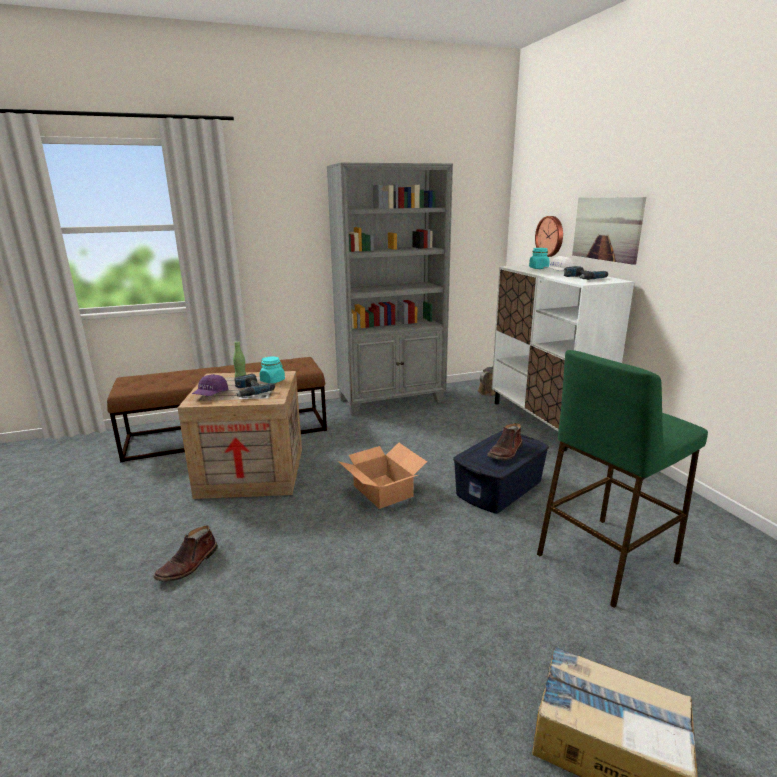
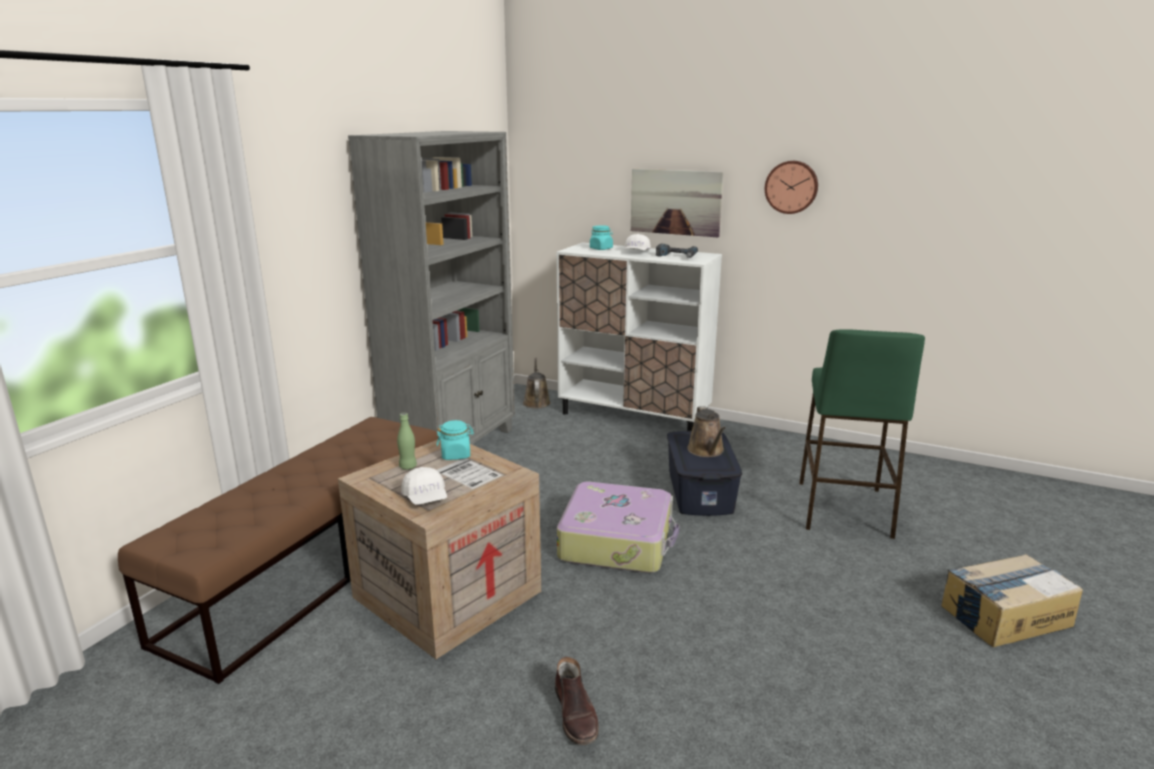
camera: 45 degrees left, 0 degrees up
purple cap [192,374,228,396] -> white cap [401,467,447,505]
power drill [234,374,275,397] -> none
cardboard box [338,443,427,509] -> suitcase [557,481,680,573]
brown boot [487,423,522,460] -> brown watering can [687,406,726,457]
wall clock [535,216,563,257] -> wall clock moved to [765,161,818,214]

